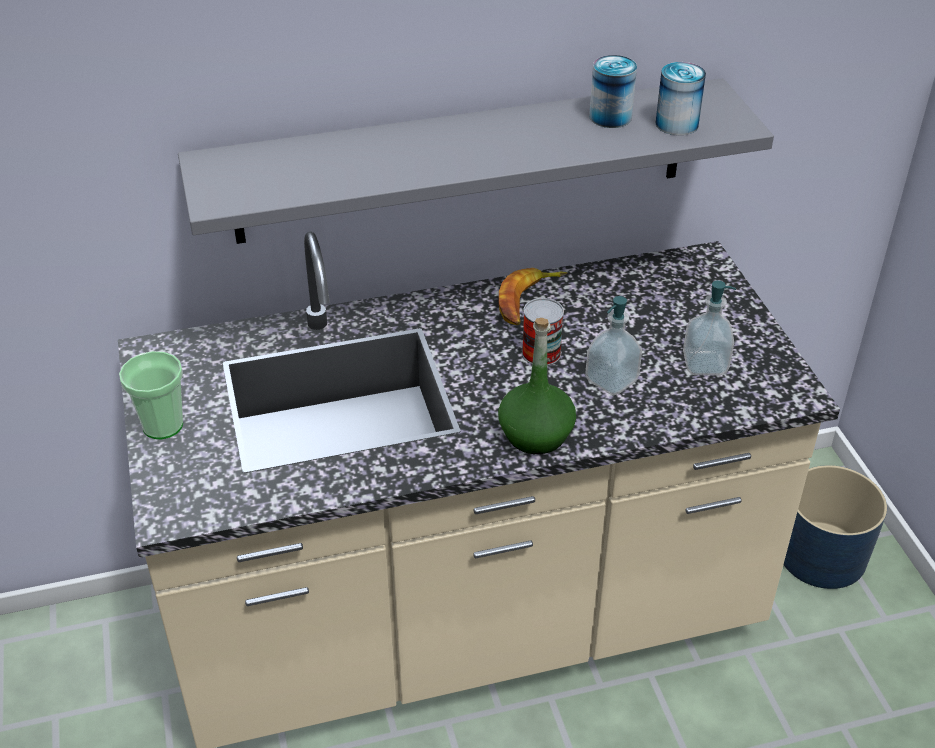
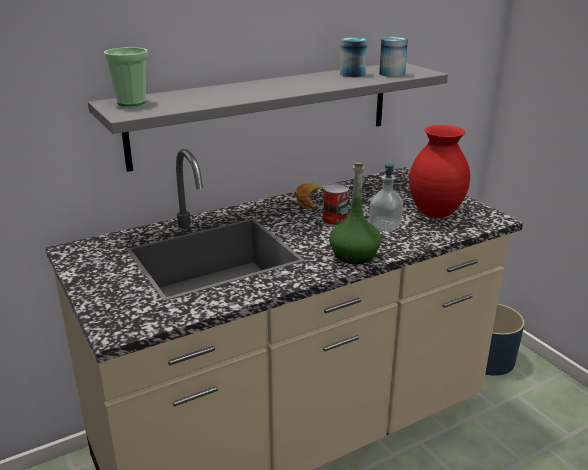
camera: 15 degrees left, 15 degrees down
cup [119,351,183,439] -> cup moved to [104,47,148,106]
soap dispenser [683,280,736,375] -> red vase [409,125,470,218]

